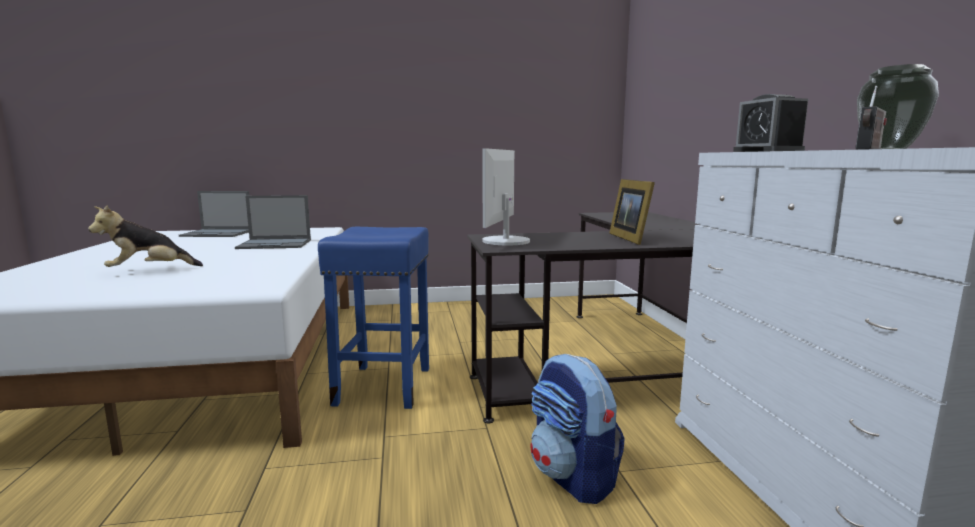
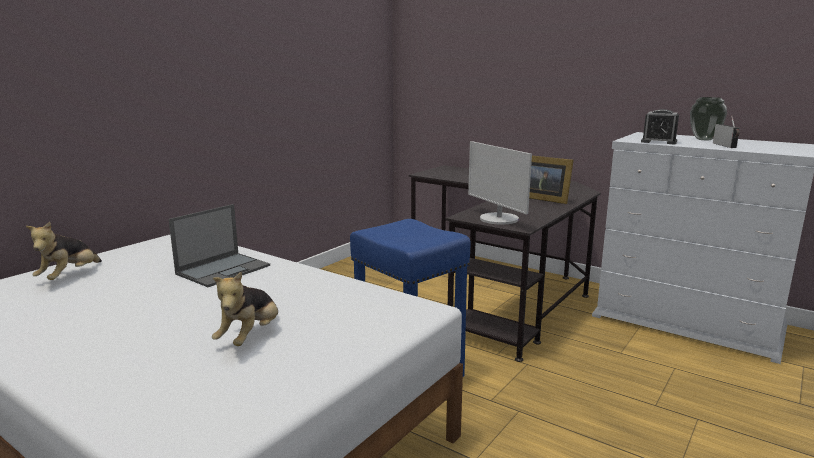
camera: 45 degrees left, 5 degrees up
laptop [179,191,249,237] -> plush toy [26,222,102,280]
backpack [531,354,625,504] -> none

